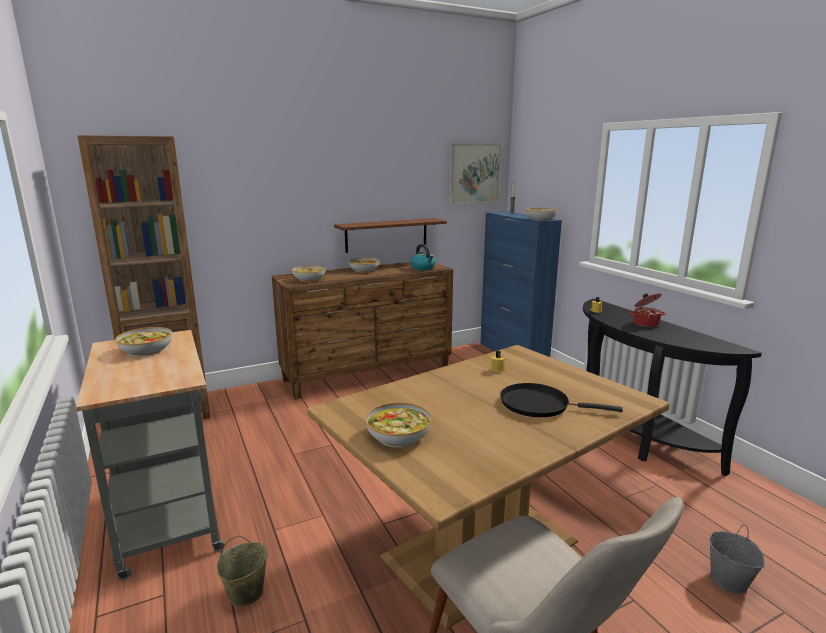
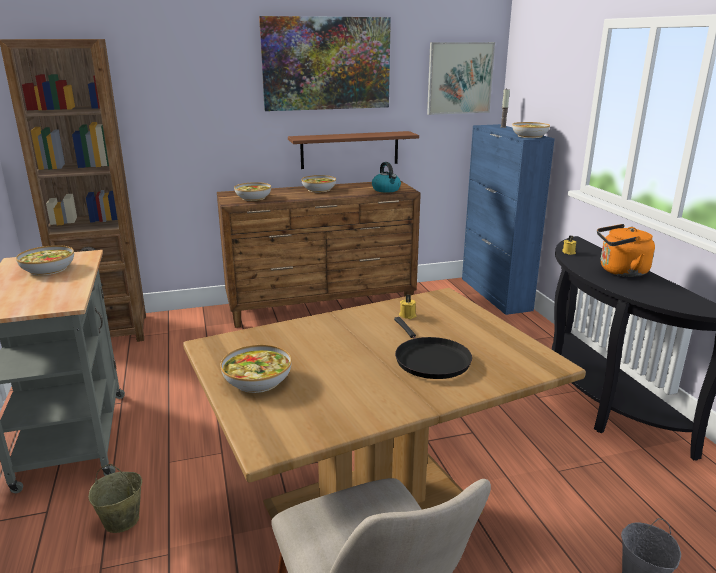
camera: 10 degrees right, 5 degrees up
black frying pan [500,383,623,417] -> black frying pan turned 135 degrees counterclockwise [394,317,472,379]
cooking pot [630,293,666,327] -> orange kettle [597,224,655,277]
none -> picture [259,16,391,111]

